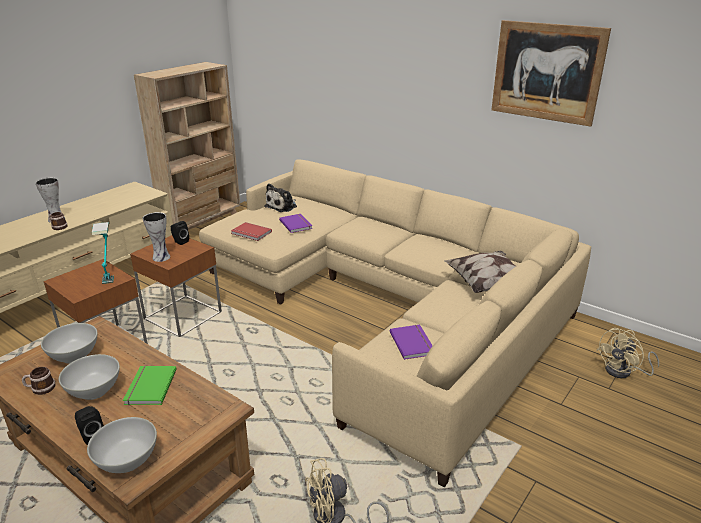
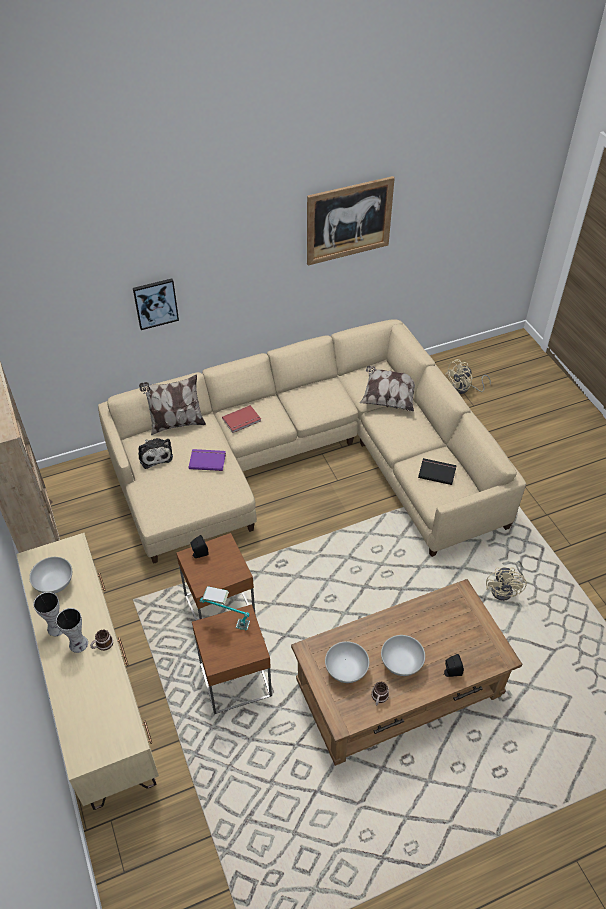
camera: 60 degrees left, 20 degrees up
white bowl [87,417,157,473] -> white bowl moved to [29,557,72,594]
green book [123,366,176,405] -> none
vase [143,212,170,262] -> vase moved to [33,592,63,636]
red book [231,222,272,241] -> red book moved to [222,405,261,433]
purple book [390,325,433,360] -> black book [418,458,457,485]
beige fan [596,328,659,378] -> beige fan turned 60 degrees clockwise [445,359,491,394]
none -> picture [133,278,179,330]
none -> pillow [139,375,206,435]

